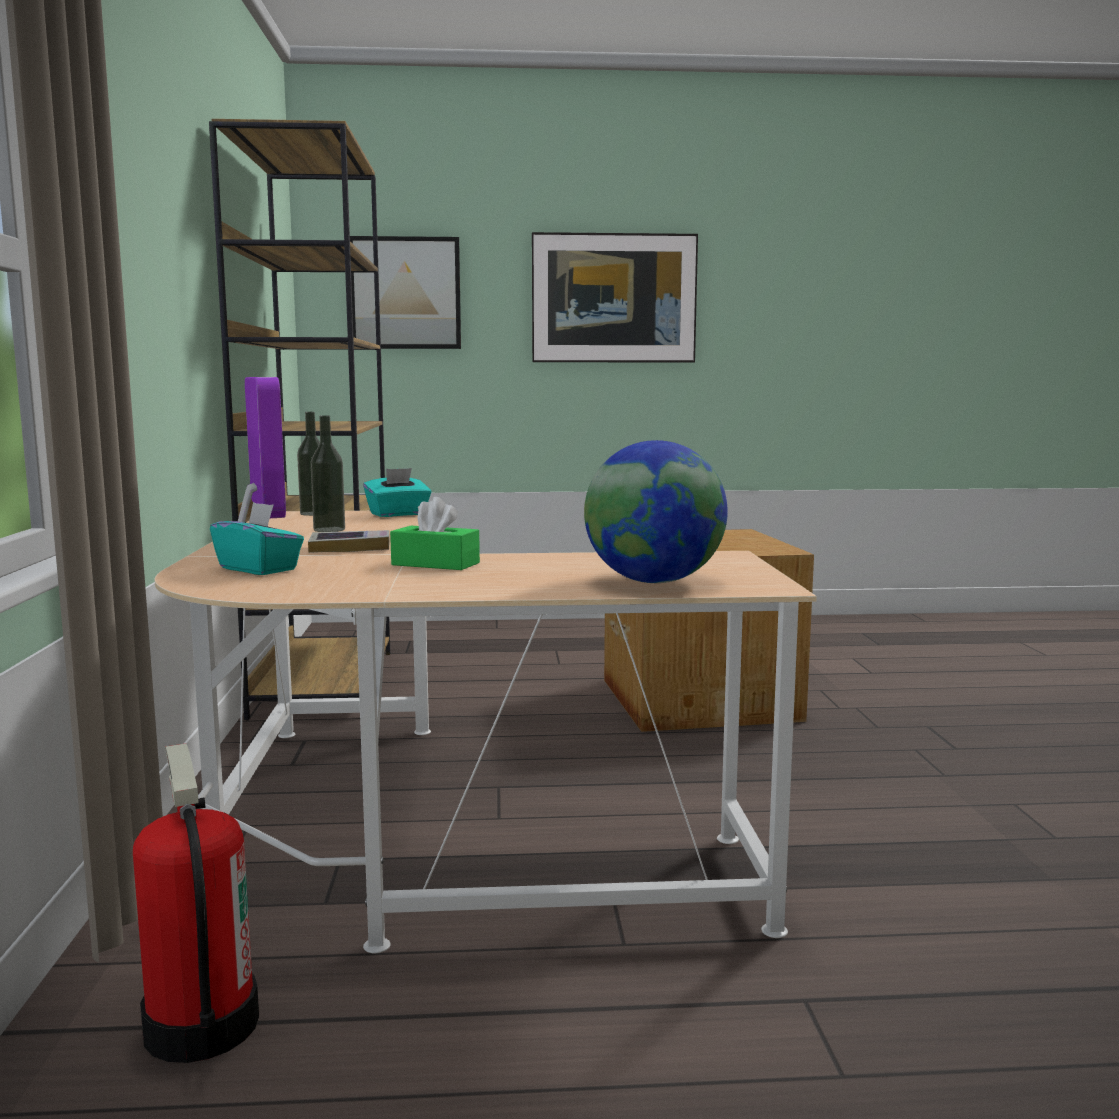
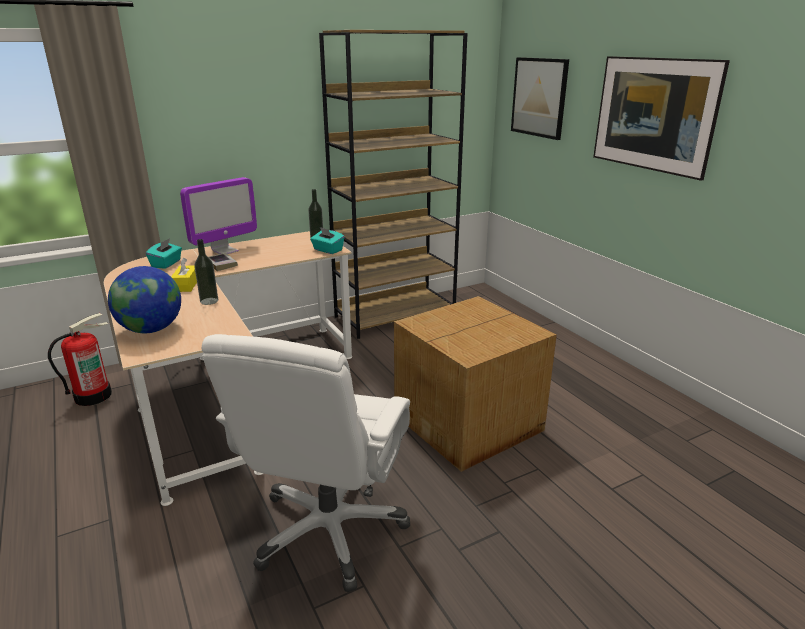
camera: 65 degrees right, 15 degrees up
bottle [311,415,345,532] -> bottle moved to [194,239,218,305]
green tissue box [390,497,480,570] -> yellow tissue box [171,258,197,292]
none -> white office chair [202,334,410,592]

